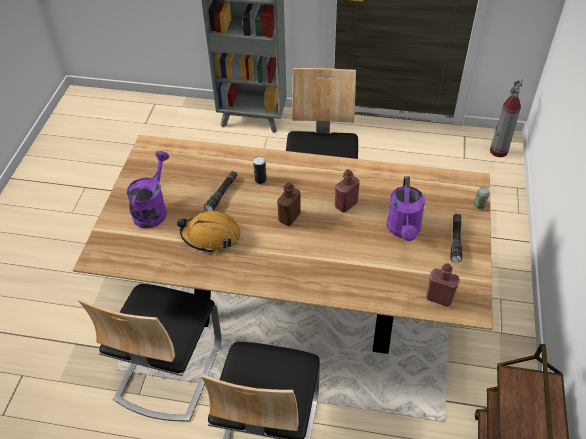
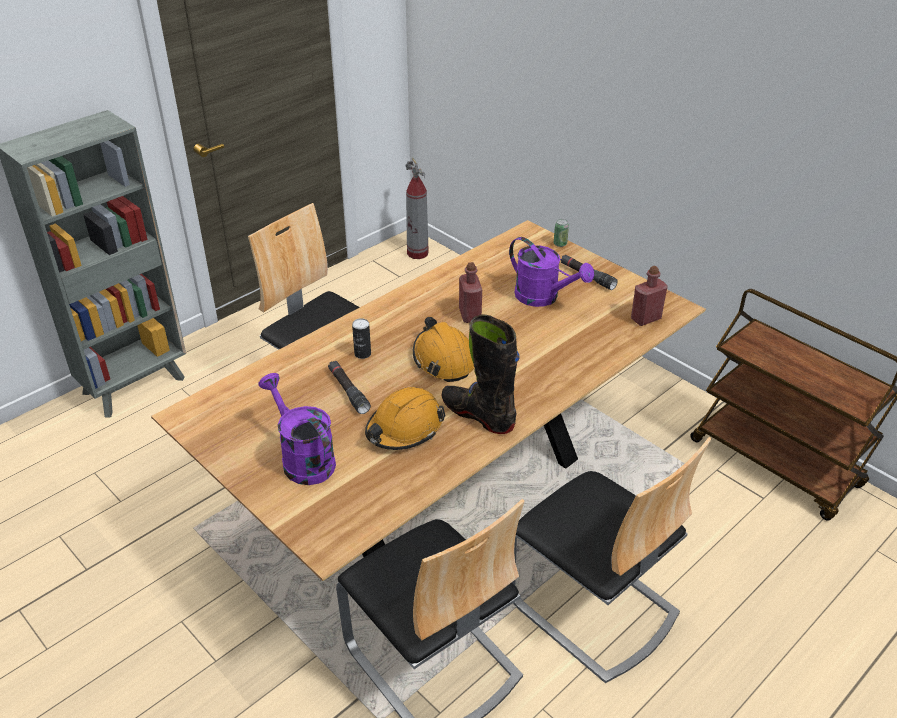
camera: 55 degrees left, 10 degrees down
brown bottle [277,182,301,226] -> orange hard hat [413,317,474,382]
none -> black boot [442,315,520,434]

